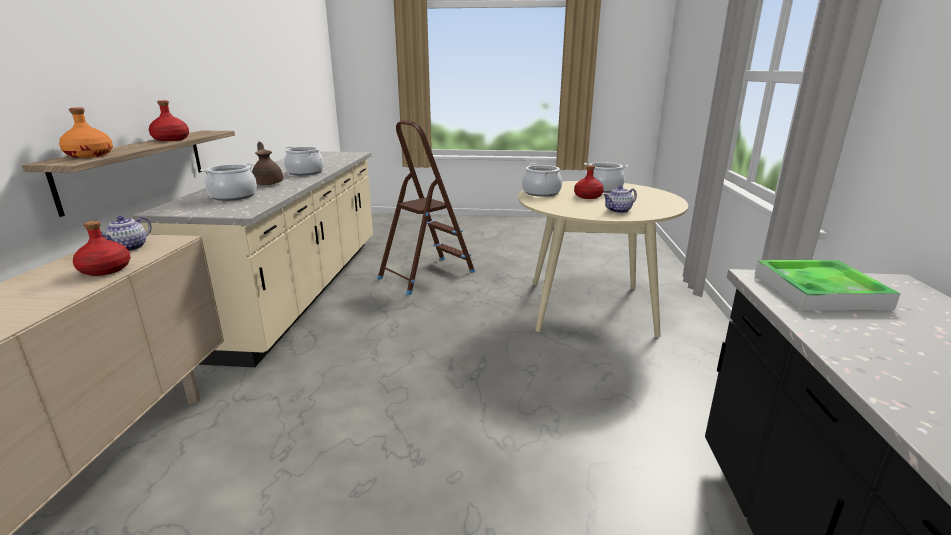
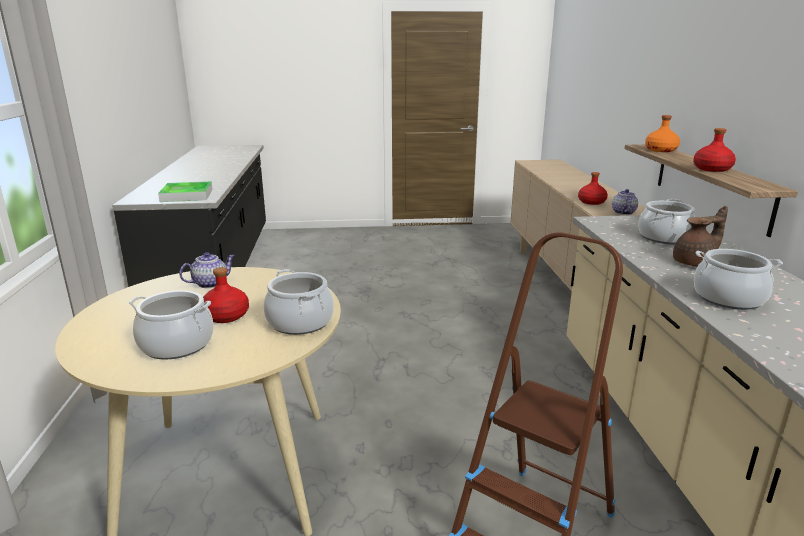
camera: 170 degrees right, 0 degrees up
brown teapot [252,142,283,185] -> brown teapot turned 75 degrees counterclockwise [673,206,728,267]

